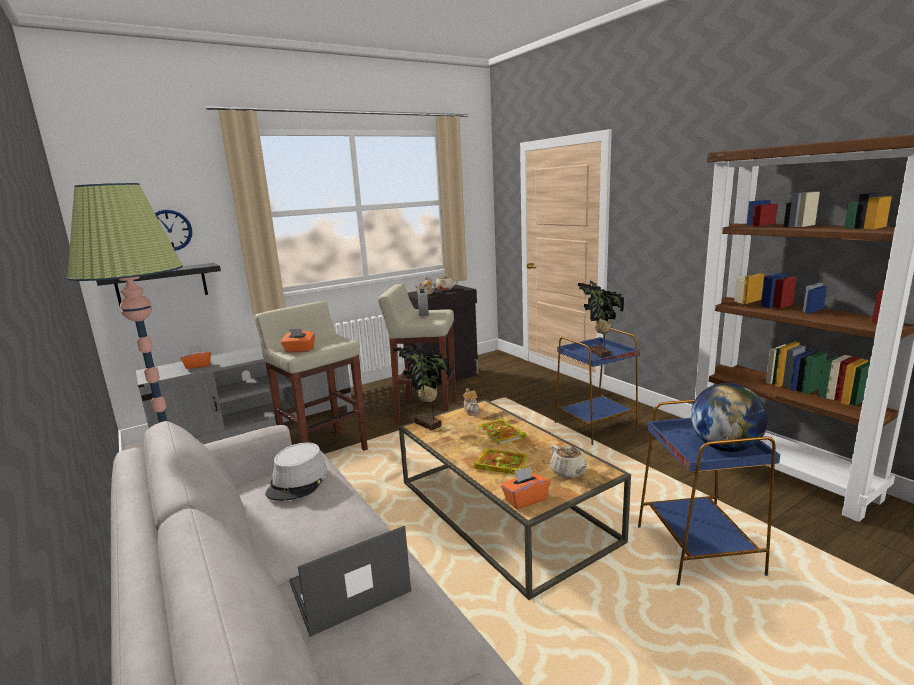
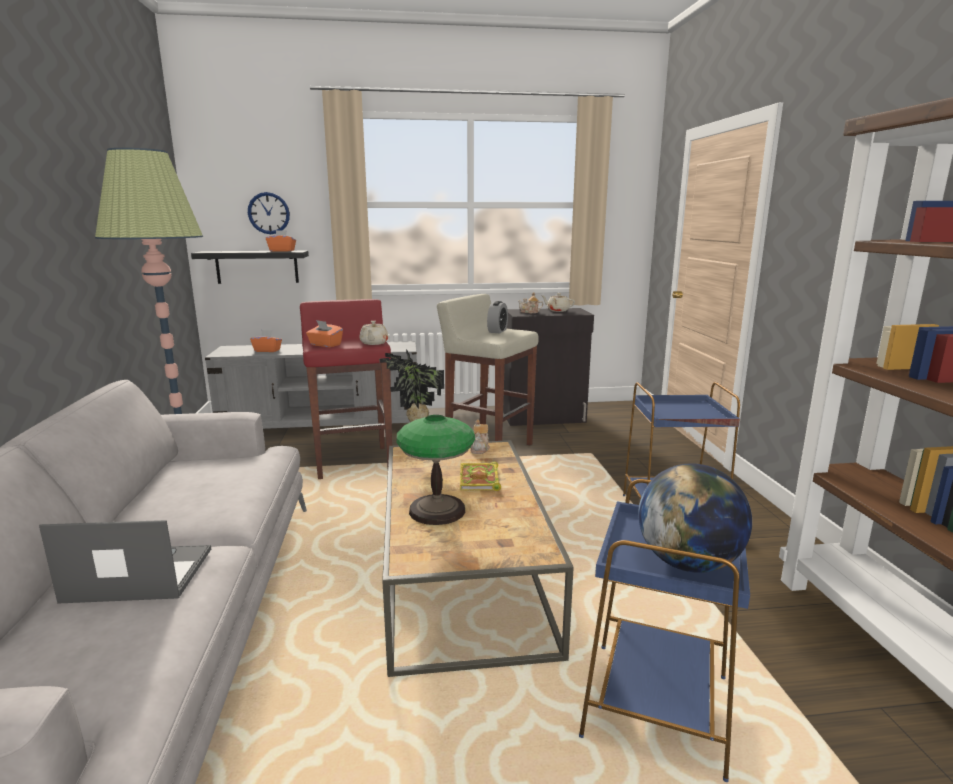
camera: 25 degrees right, 0 degrees up
beige stool [254,301,368,451] -> red stool [300,299,392,479]
grey hat [265,442,327,501] -> none
book [474,448,529,474] -> table lamp [396,415,475,525]
orange tissue box [501,466,550,509] -> orange tissue box moved to [266,230,296,252]
beige teapot [550,445,589,478] -> beige teapot moved to [360,321,389,345]
potted plant [578,281,624,358] -> none

